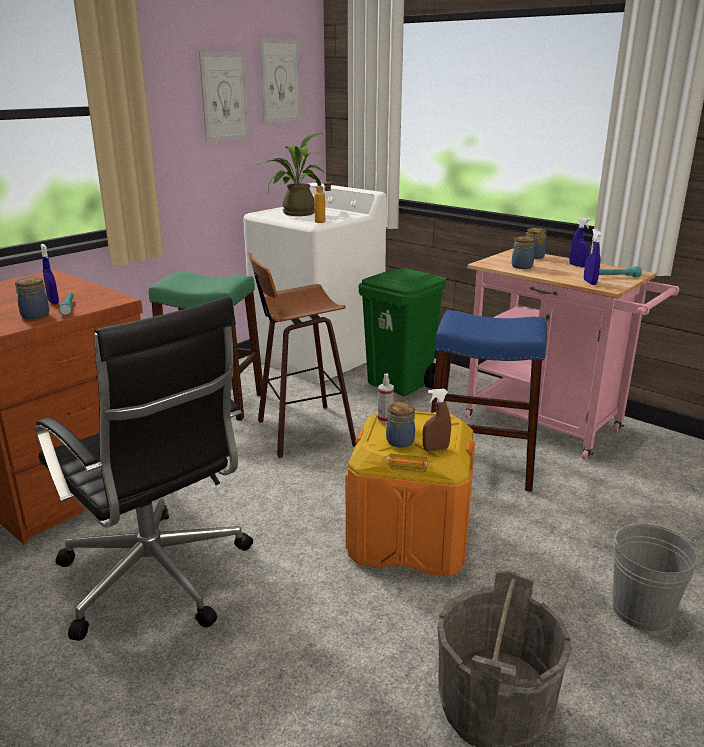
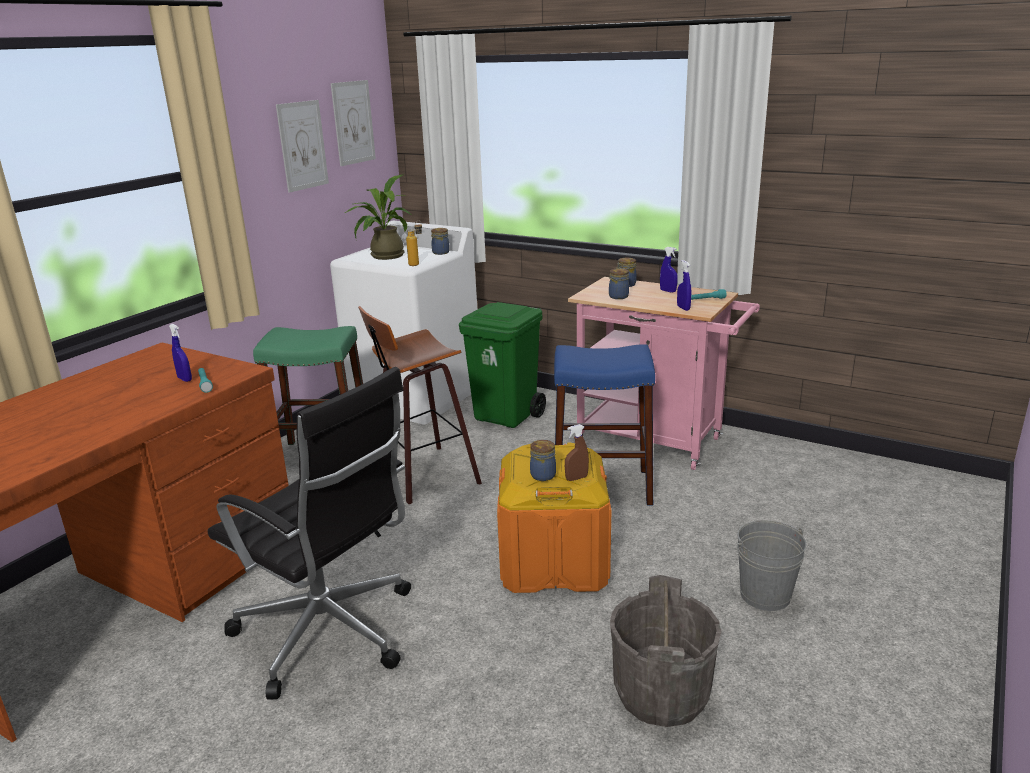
camera: 10 degrees left, 0 degrees up
jar [15,277,49,320] -> jar moved to [431,228,450,255]
spray bottle [378,374,394,423] -> none

